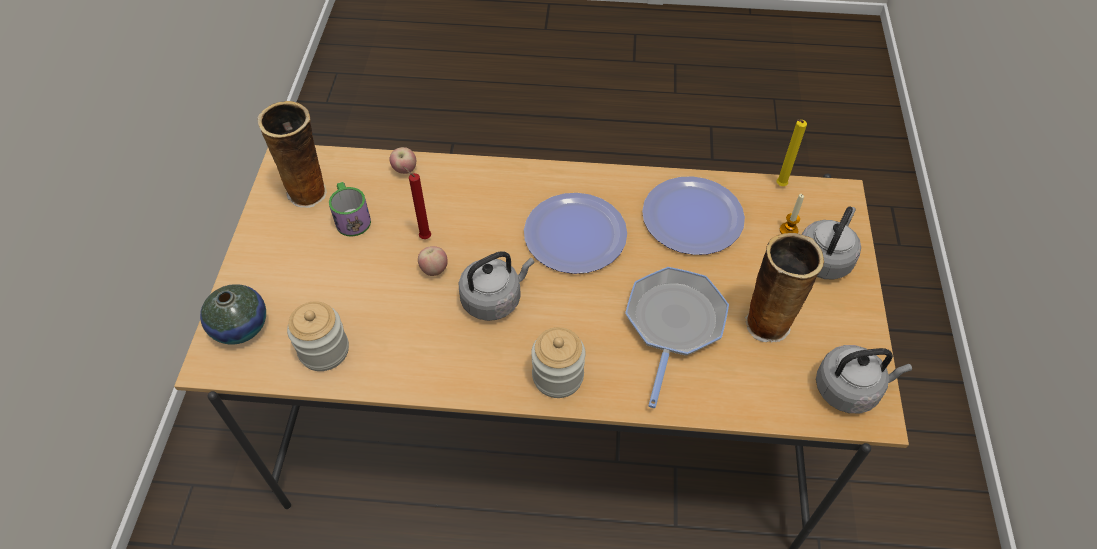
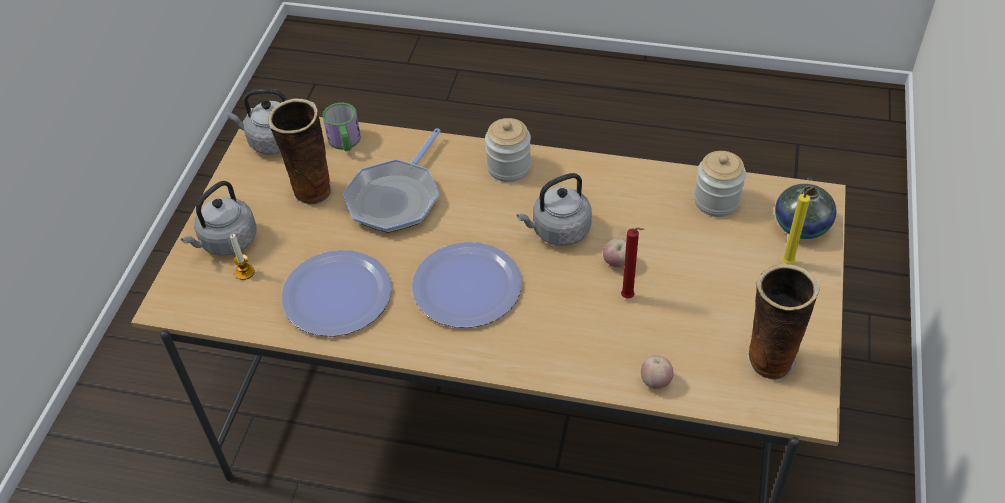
camera: 170 degrees left, 5 degrees down
mug [329,182,371,237] -> mug moved to [323,103,361,151]
yellow candle [777,120,807,186] -> yellow candle moved to [782,185,815,264]

